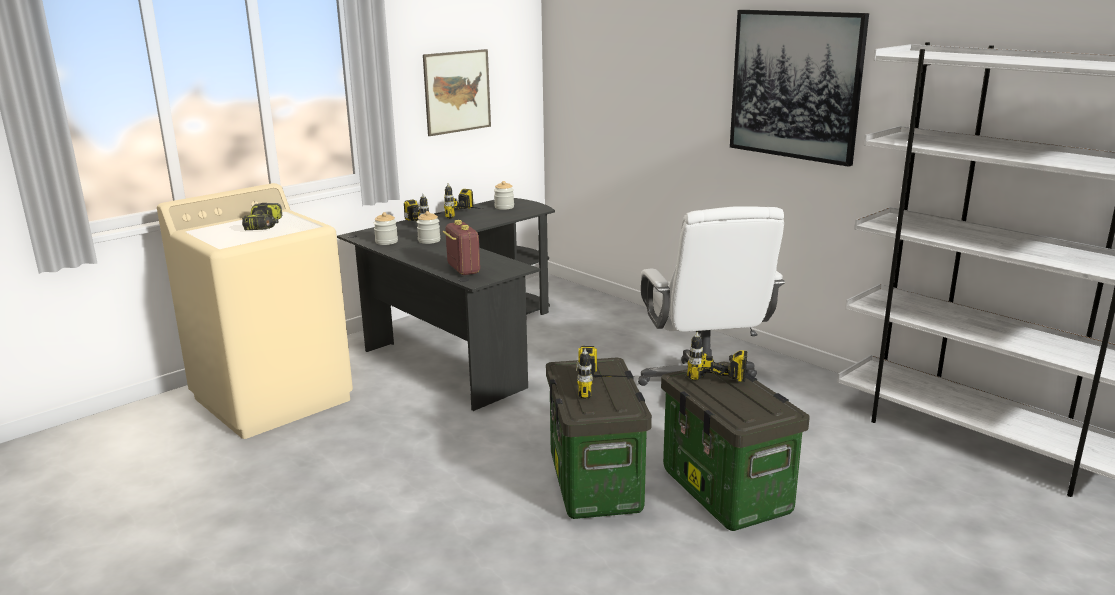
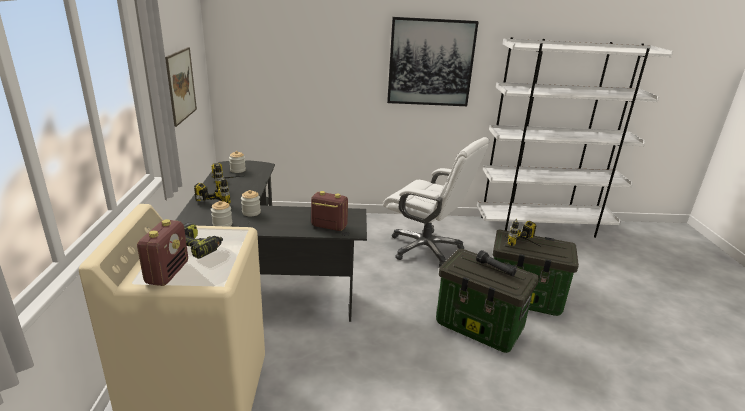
camera: 50 degrees left, 5 degrees up
power drill [576,346,634,399] -> black flashlight [476,250,516,276]
none -> radio [137,219,188,286]

